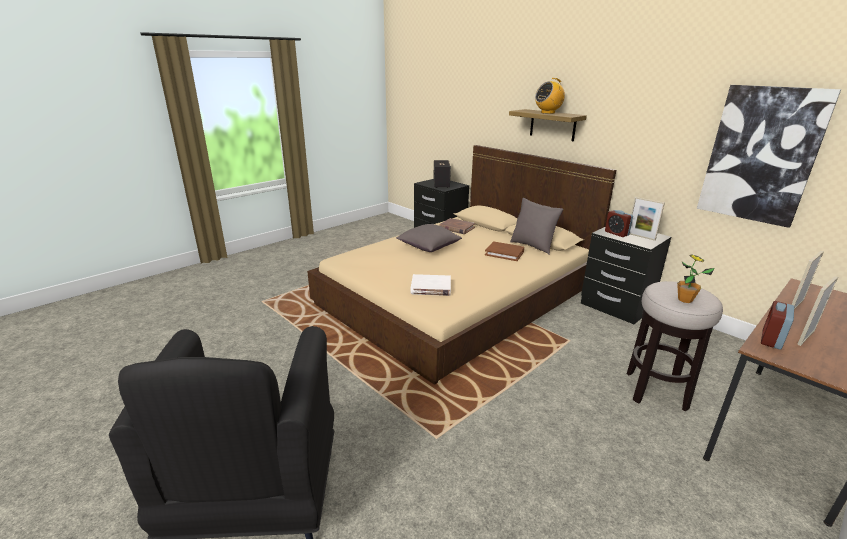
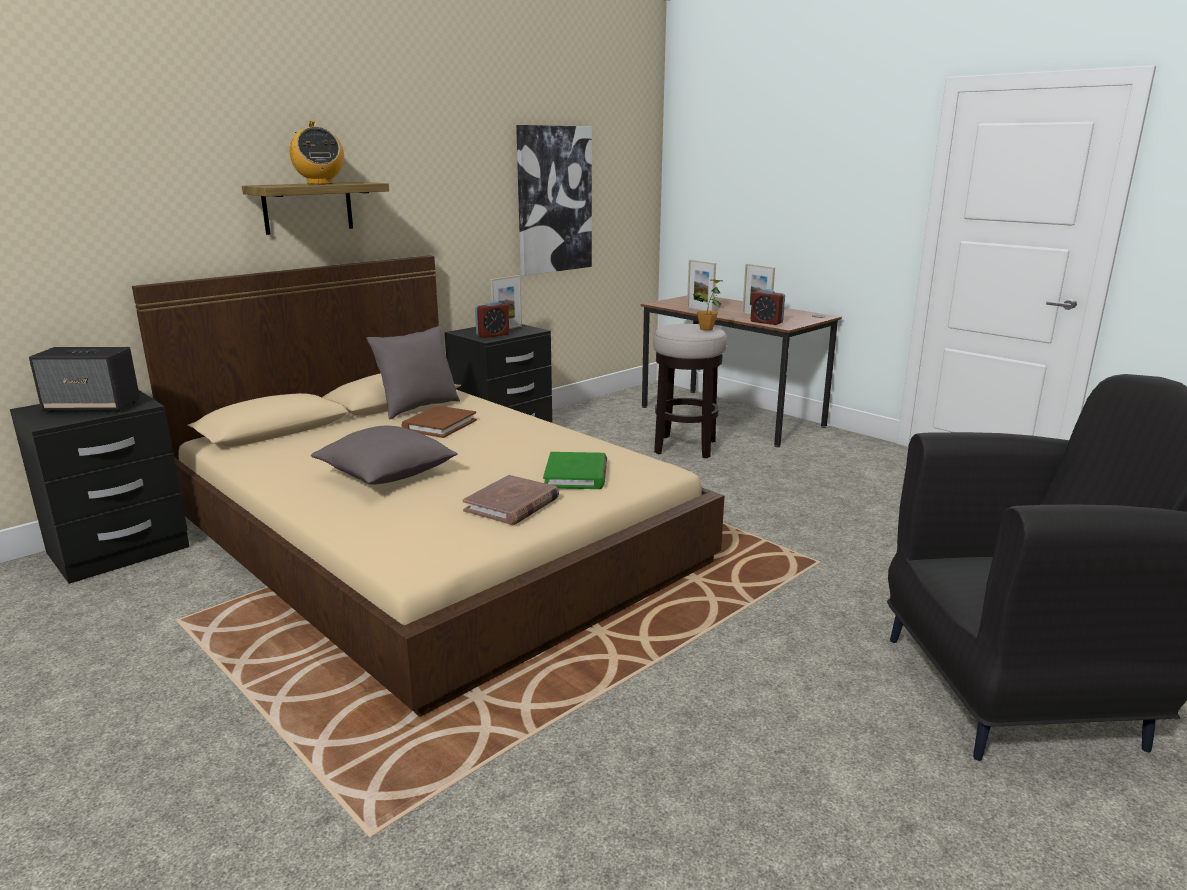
camera: 90 degrees left, 5 degrees down
white book [411,274,451,296] -> green book [543,452,607,489]
brown book [439,218,475,234] -> brown book moved to [463,475,559,525]

